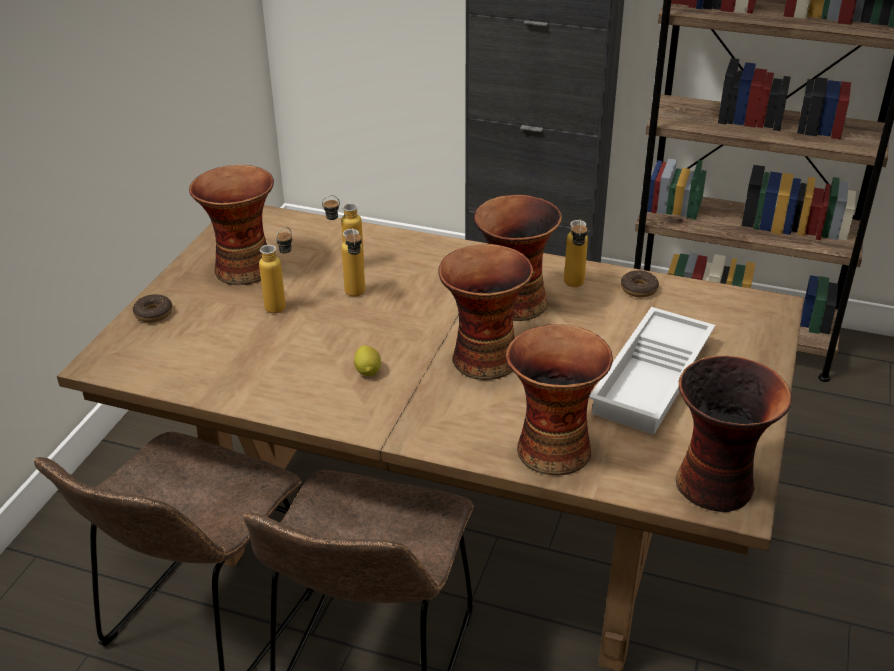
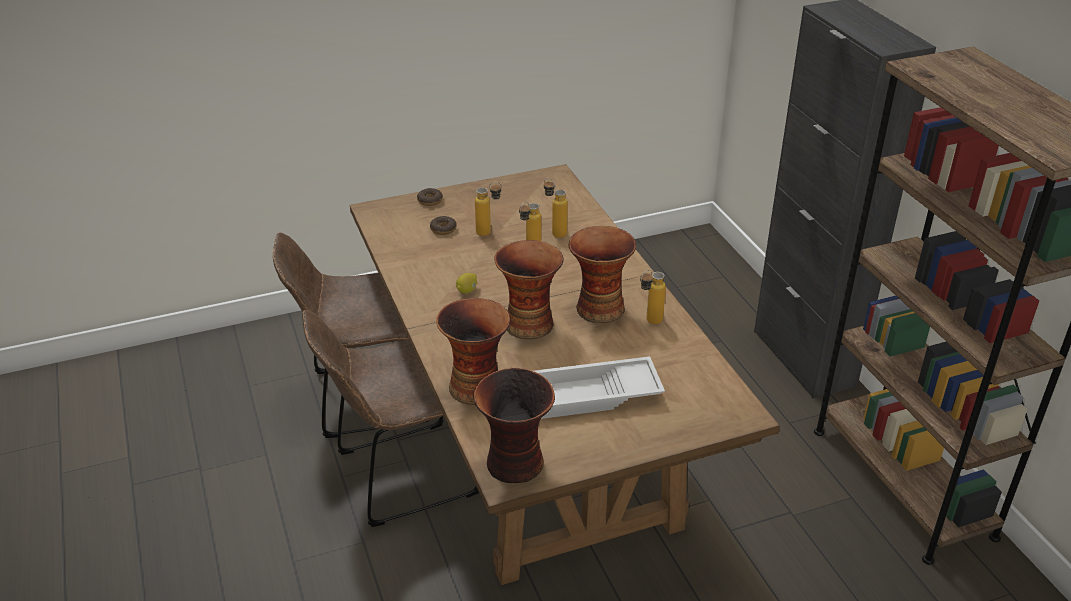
camera: 50 degrees right, 0 degrees up
vase [189,165,274,285] -> none
donut [621,270,659,297] -> donut moved to [430,216,457,235]

